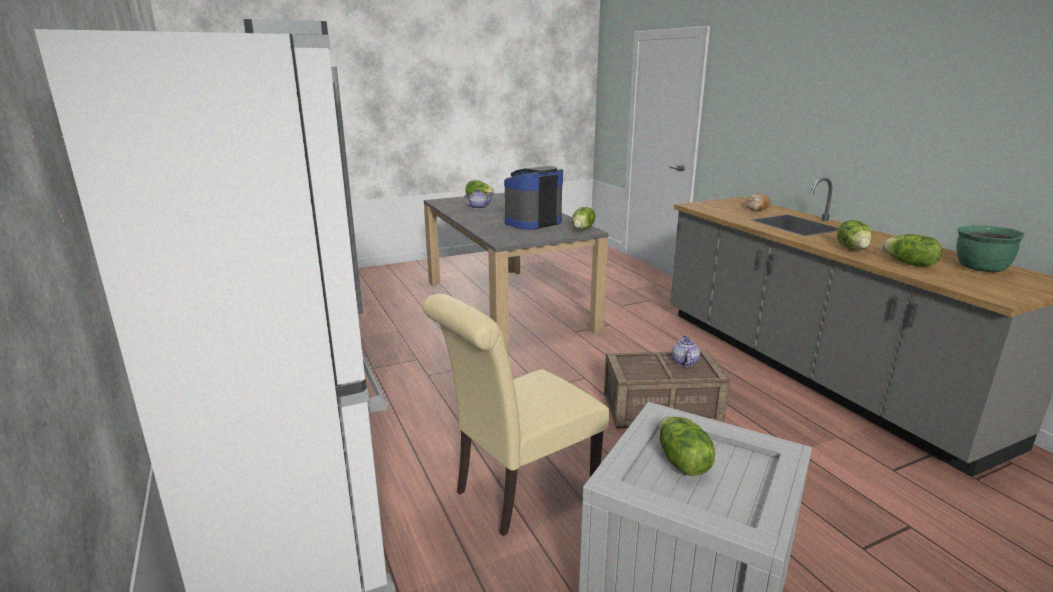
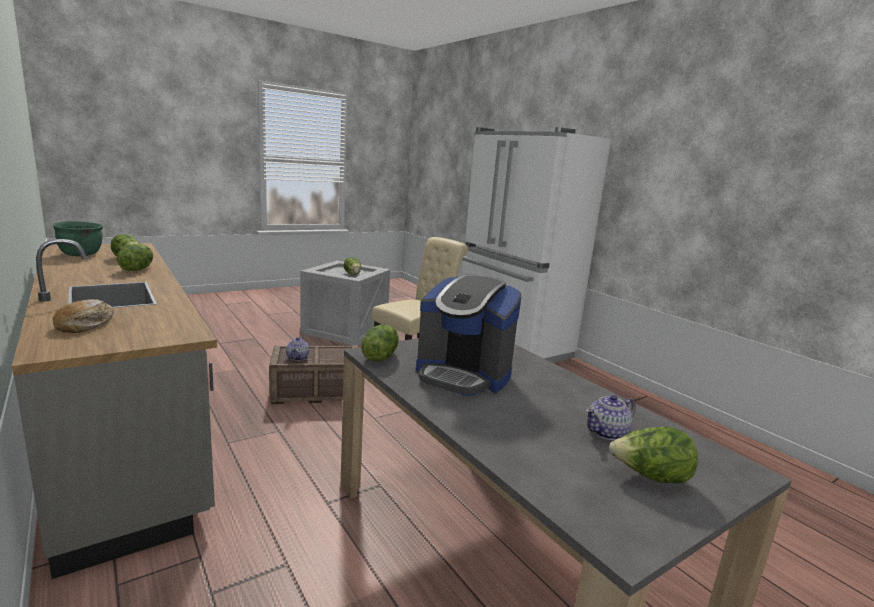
camera: 170 degrees right, 5 degrees down
coffee machine [504,166,563,230] -> coffee machine turned 75 degrees clockwise [416,275,521,396]

